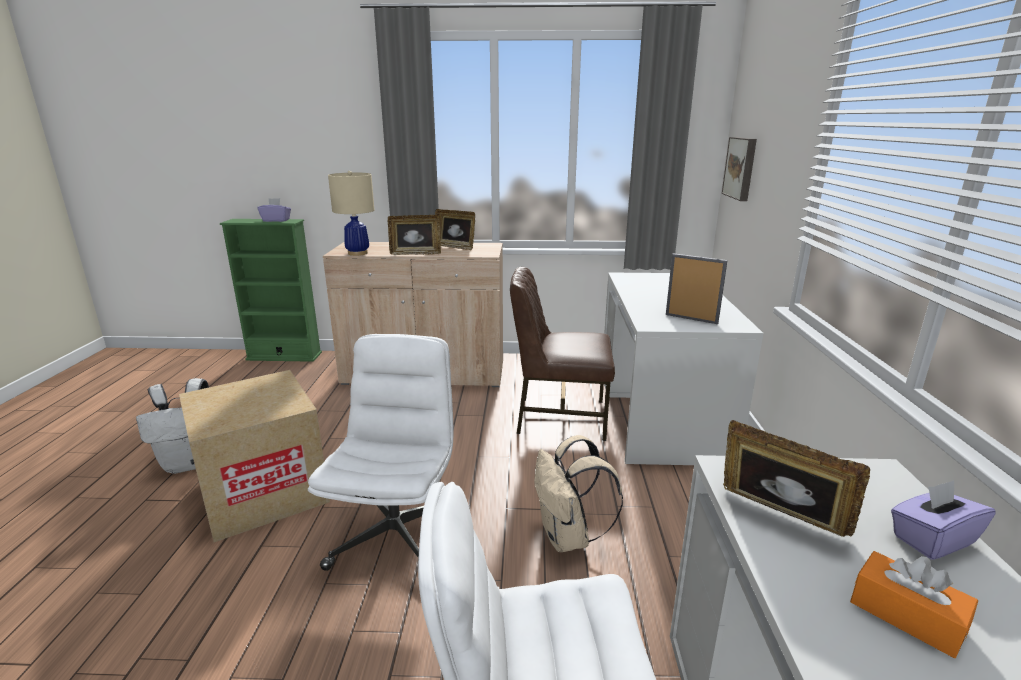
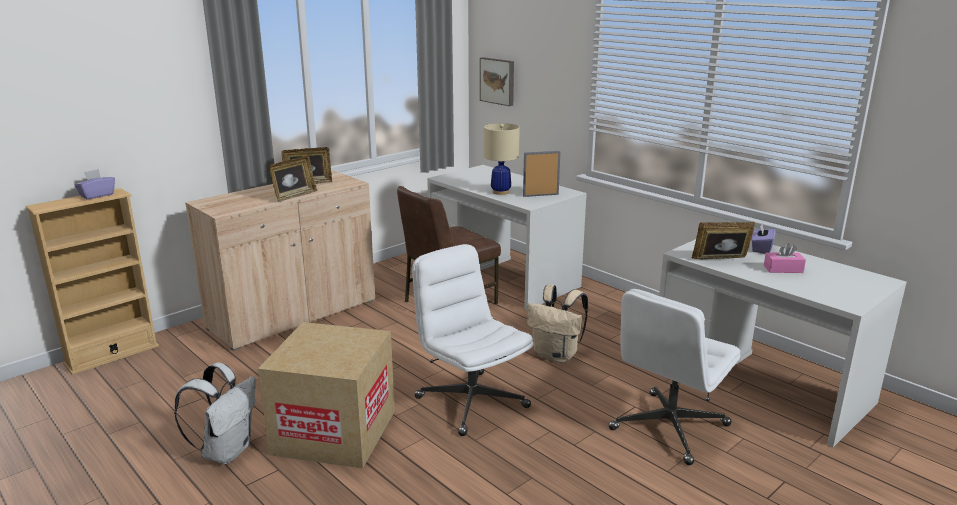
camera: 45 degrees left, 0 degrees up
green bookcase [220,219,322,362] -> beige bookcase [25,188,159,375]
beige table lamp [328,171,375,256] -> beige table lamp moved to [484,123,520,195]
orange tissue box [850,551,978,658] -> pink tissue box [764,243,806,273]

